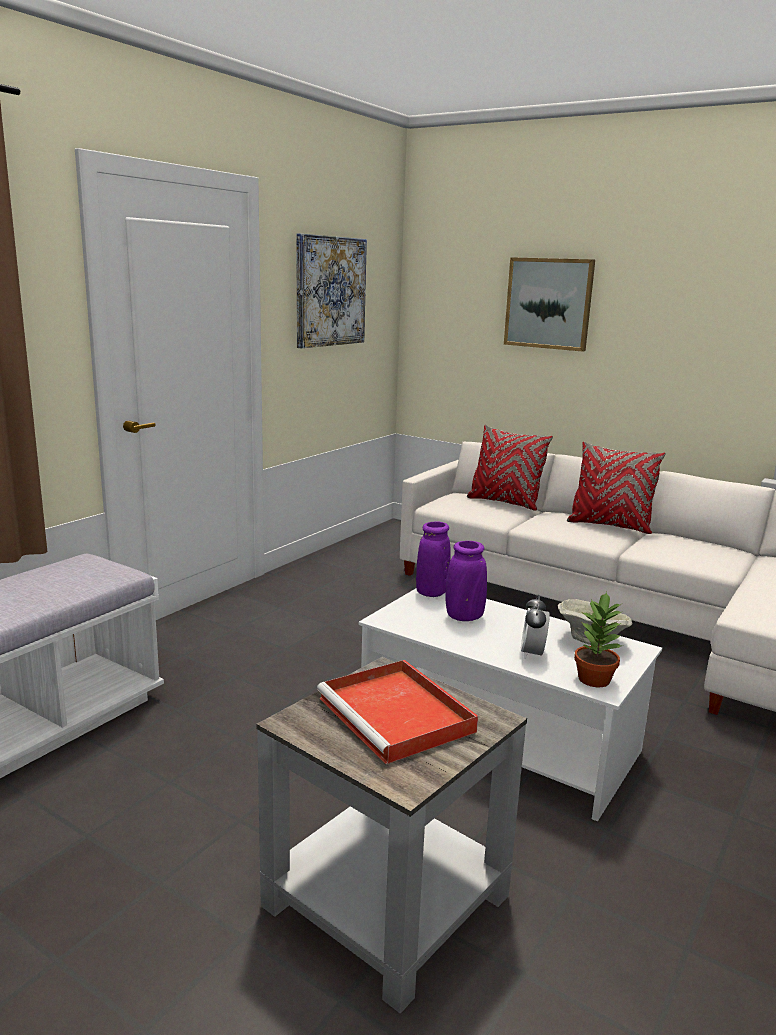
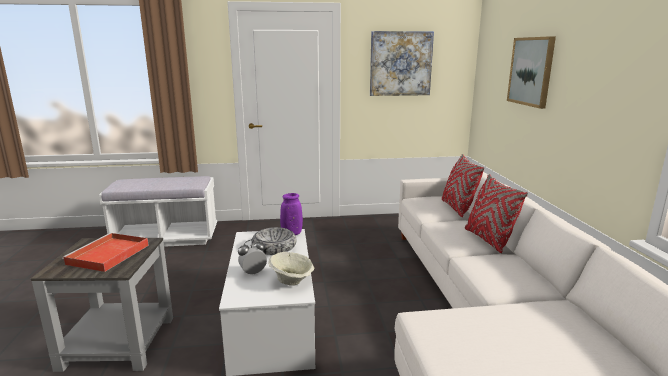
camera: 50 degrees right, 0 degrees up
purple vase [445,541,487,621] -> bowl [251,227,296,255]
potted plant [574,592,624,687] -> none

